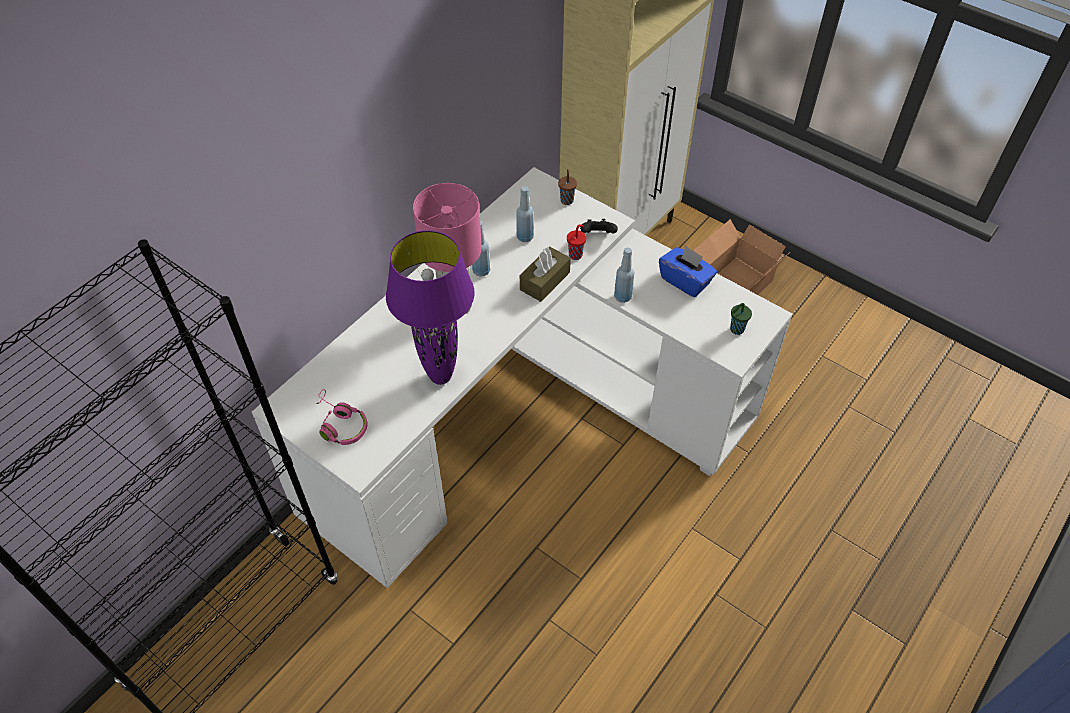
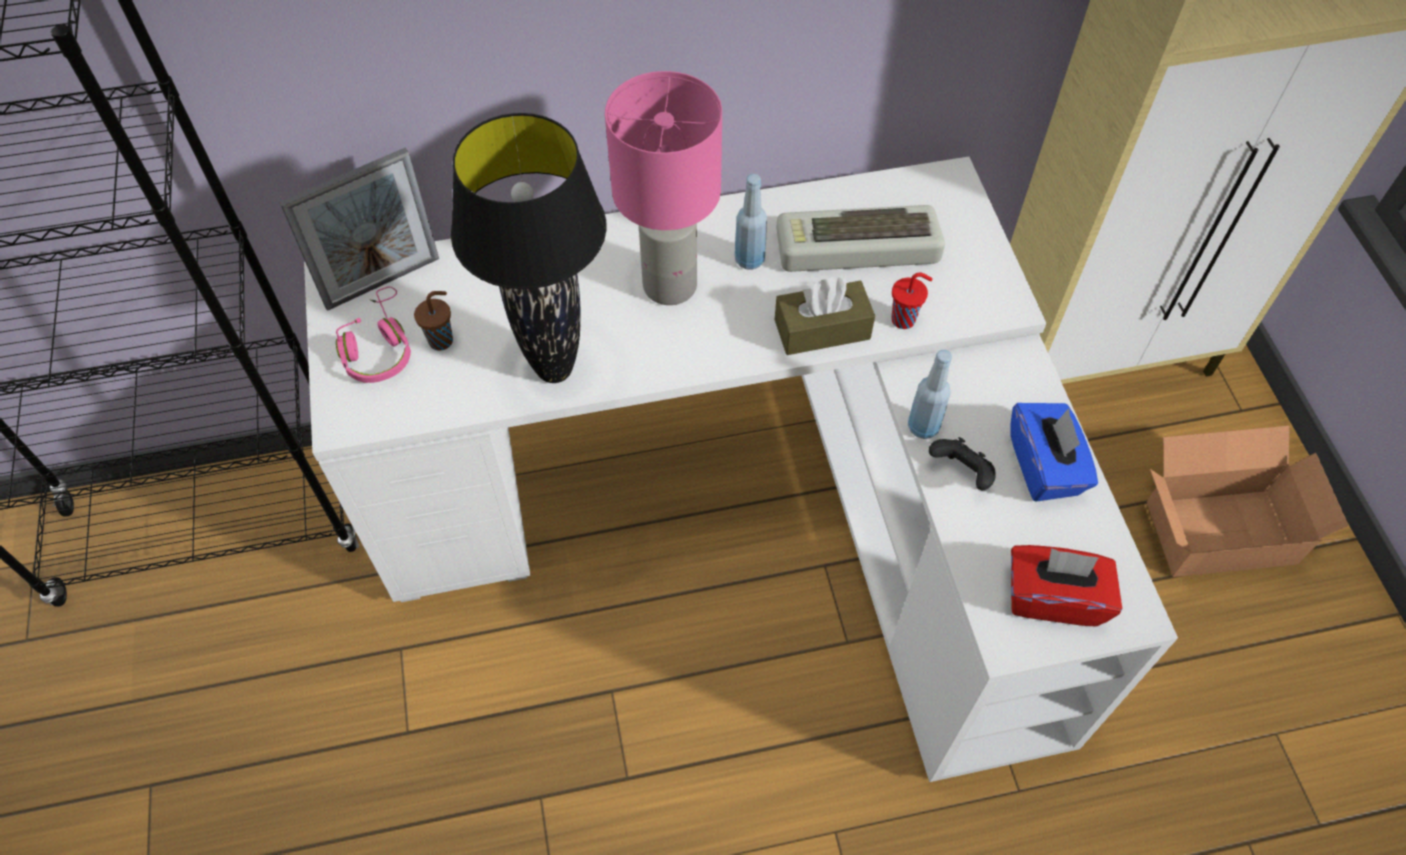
camera: 40 degrees right, 5 degrees up
purple table lamp [386,230,474,385] -> black table lamp [451,113,606,383]
blue bottle [516,186,534,242] -> keyboard [776,205,945,272]
brown cup [558,169,577,205] -> brown cup moved to [414,291,453,351]
black game controller [580,219,618,233] -> black game controller moved to [929,437,996,490]
green cup [730,303,752,335] -> red tissue box [1011,545,1122,627]
none -> picture frame [279,147,439,311]

